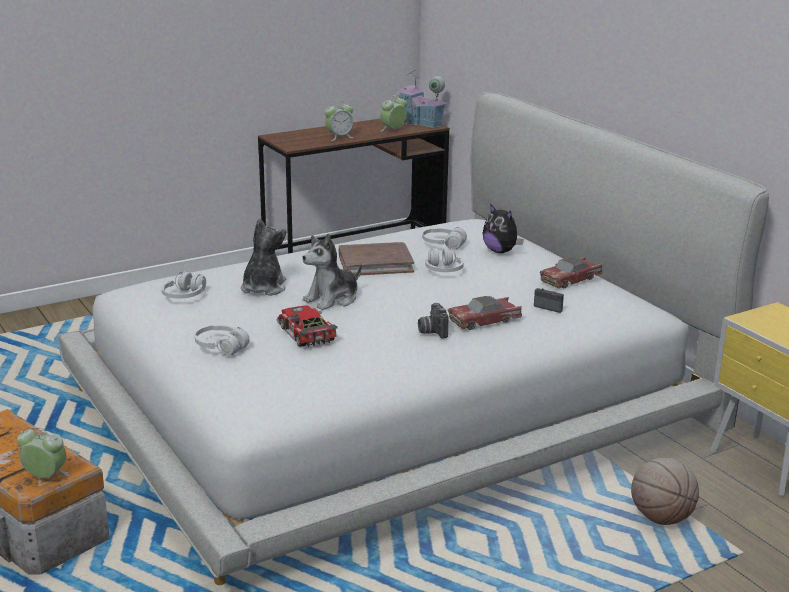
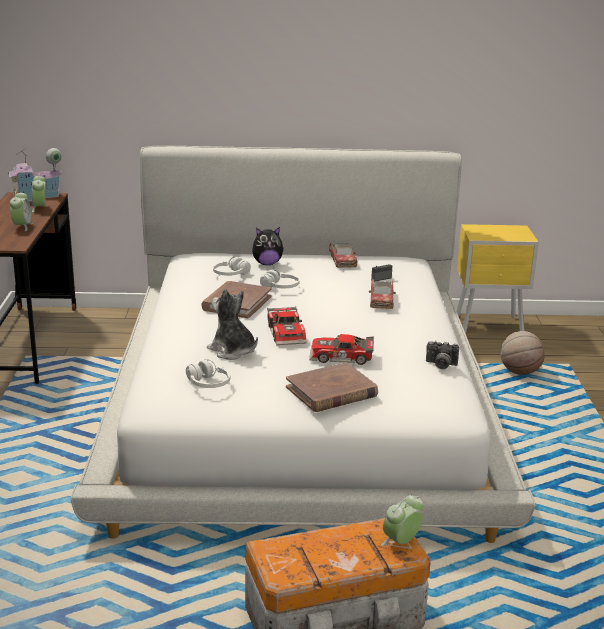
camera: 60 degrees left, 0 degrees up
white headphones [195,325,250,356] -> brown book [286,362,378,412]
plush toy [302,234,362,310] -> toy car [267,307,307,345]
camera [418,303,448,339] -> camera moved to [426,341,459,369]

